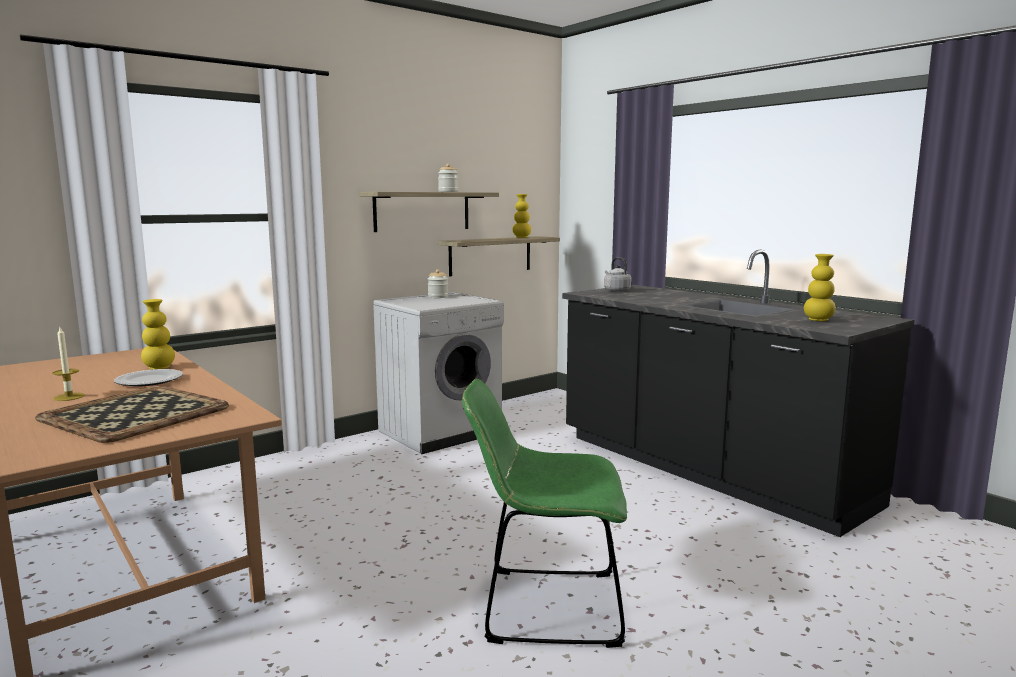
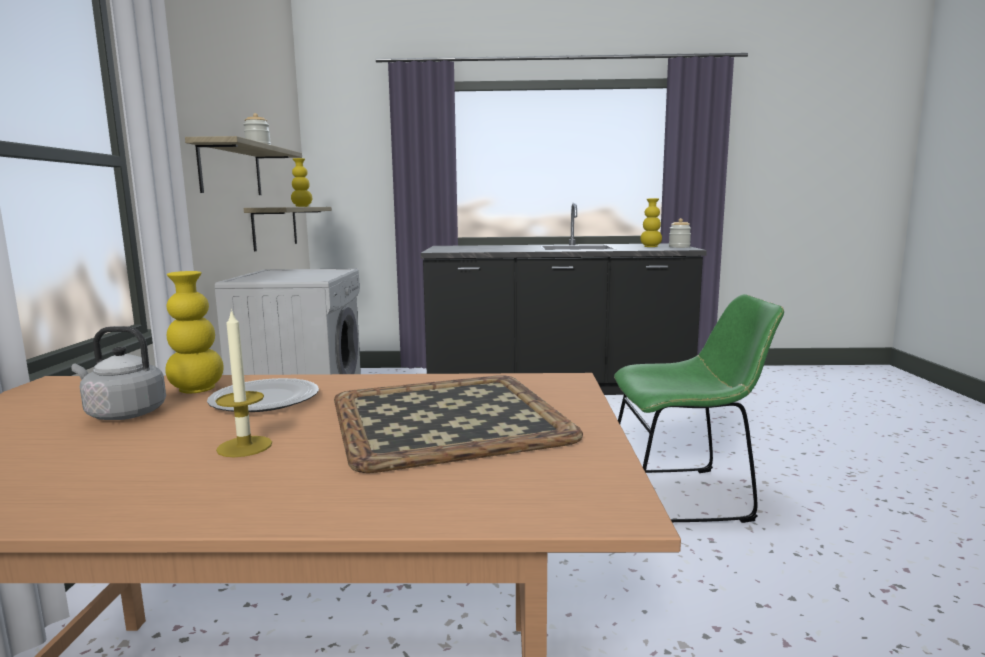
camera: 50 degrees left, 0 degrees up
jar [428,269,448,298] -> jar moved to [669,218,691,248]
green chair [462,379,627,648] -> green chair turned 135 degrees counterclockwise [614,294,784,523]
grey kettle [604,257,631,292] -> grey kettle moved to [71,326,166,420]

